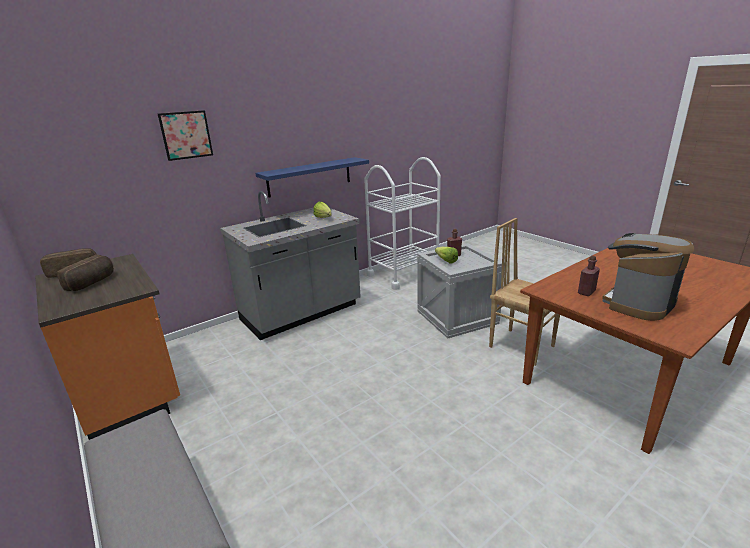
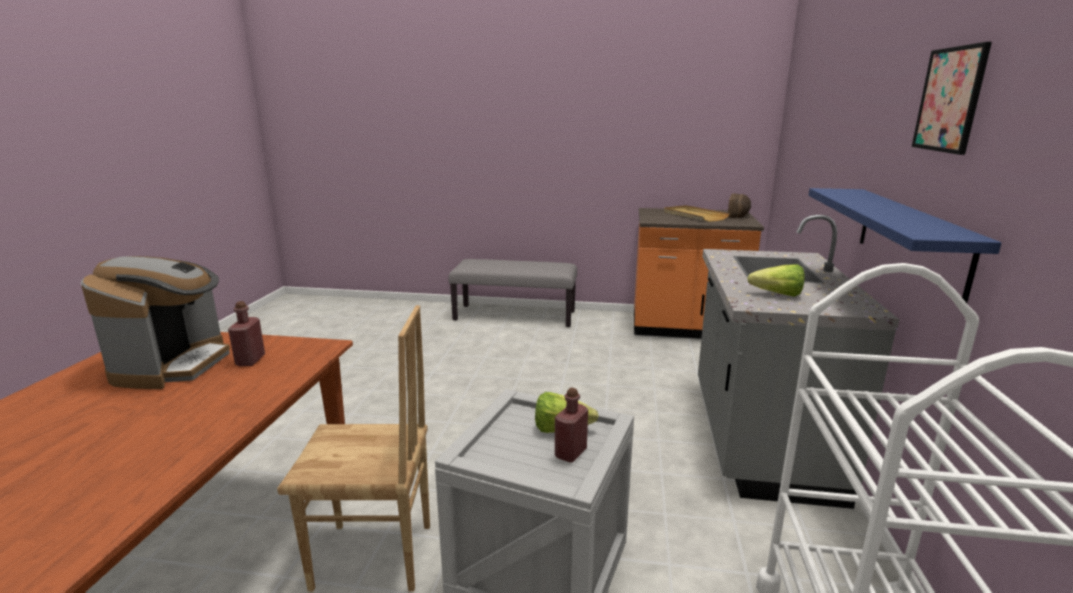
camera: 135 degrees right, 5 degrees down
bread [57,255,114,291] -> beige tray [664,205,730,222]
picture [158,110,213,161] -> picture moved to [912,42,992,155]

